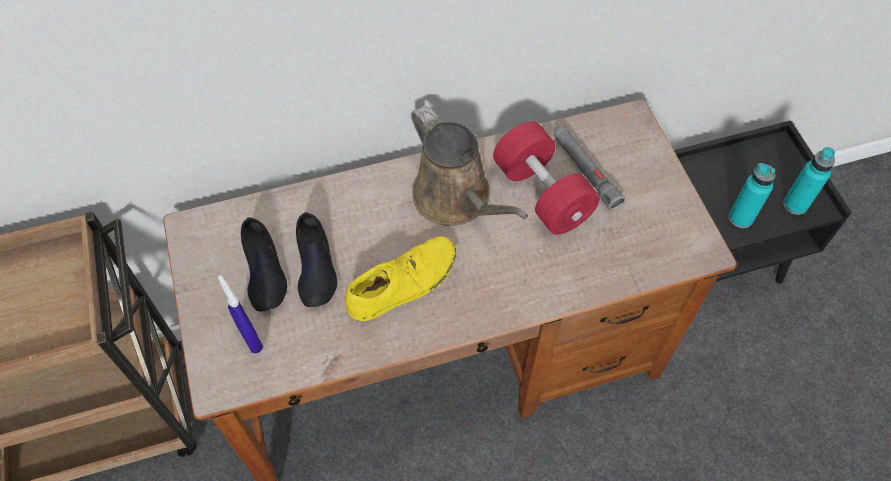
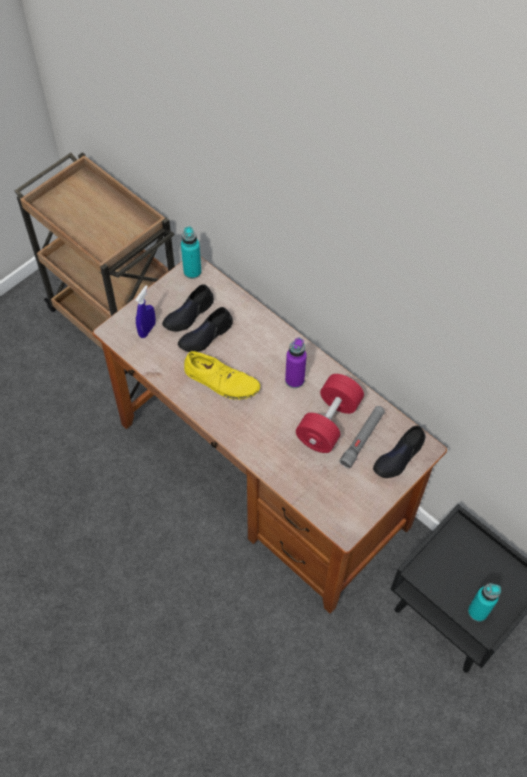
camera: 60 degrees right, 0 degrees up
brown watering can [411,105,528,226] -> purple bottle [285,338,307,388]
turquoise bottle [729,163,775,228] -> turquoise bottle moved to [181,227,202,279]
none -> black shoe [373,426,426,478]

